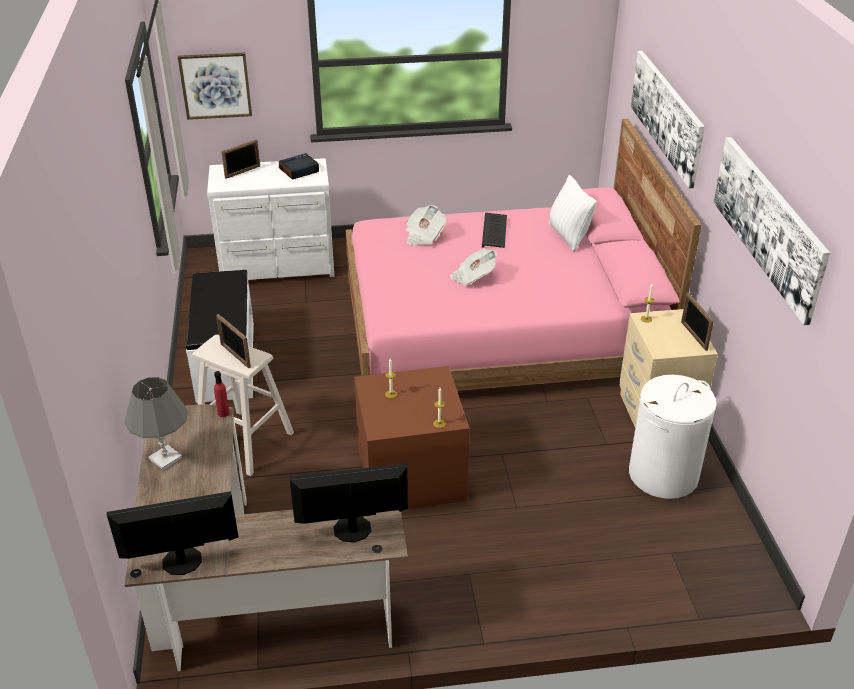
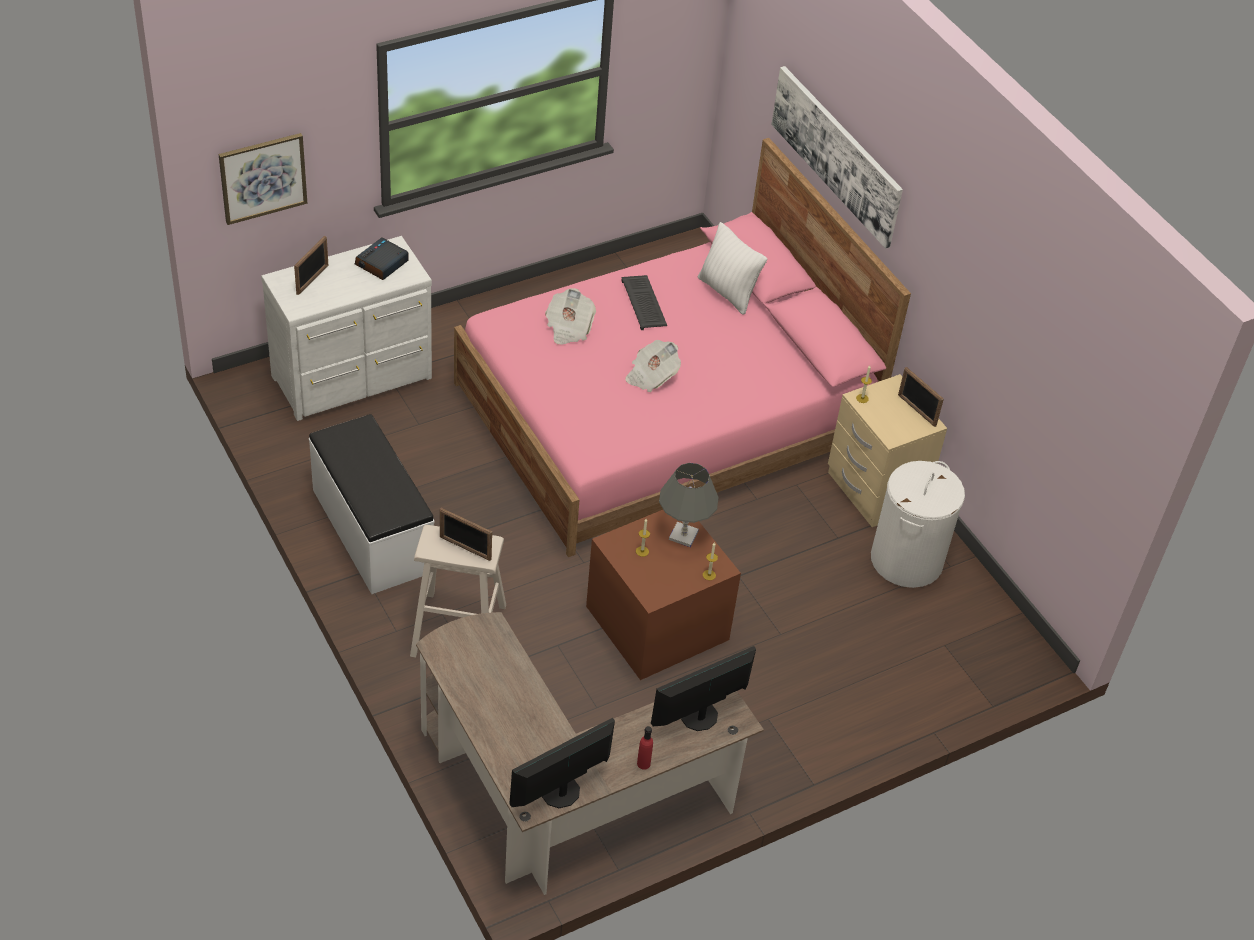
camera: 25 degrees left, 10 degrees up
grey table lamp [124,377,188,470] -> grey table lamp moved to [659,463,718,547]
red bottle [214,371,230,417] -> red bottle moved to [637,726,653,770]
picture [713,137,830,325] -> none

